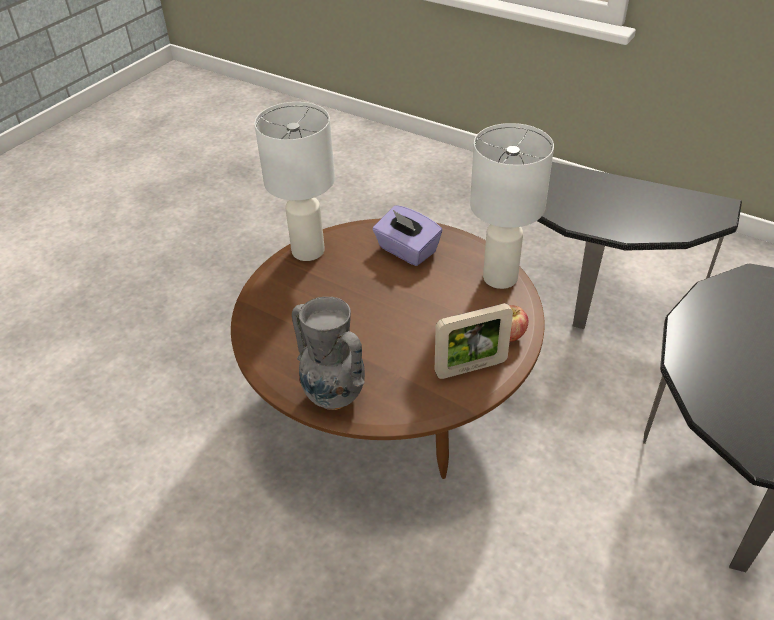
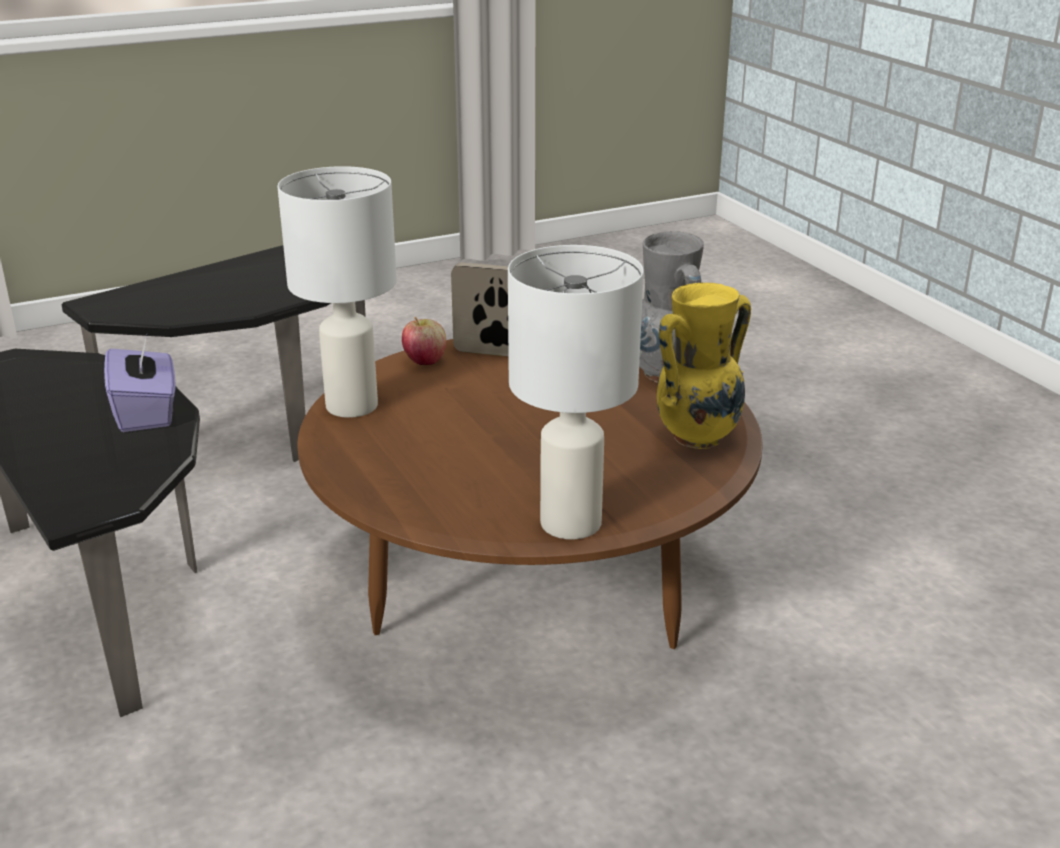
camera: 150 degrees left, 15 degrees down
purple tissue box [373,205,442,266] -> purple tissue box moved to [104,335,175,432]
none -> yellow vase [657,283,751,449]

